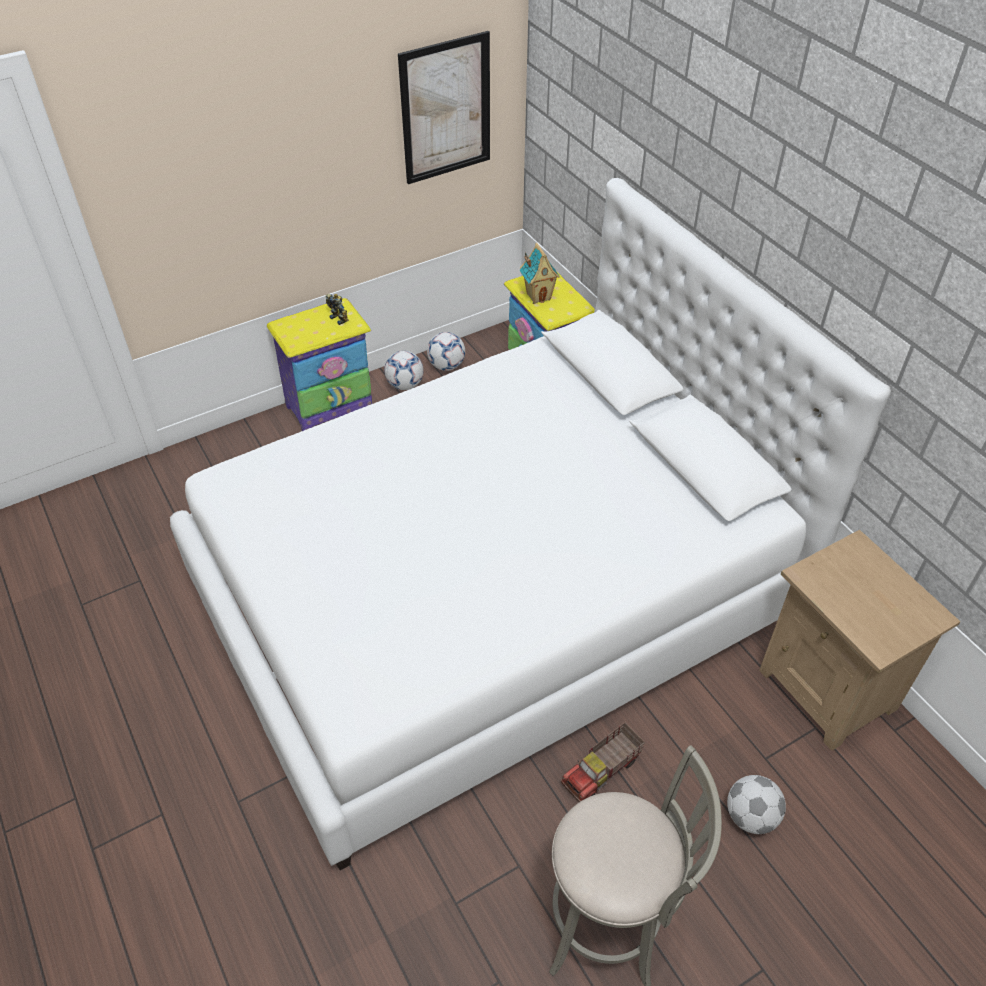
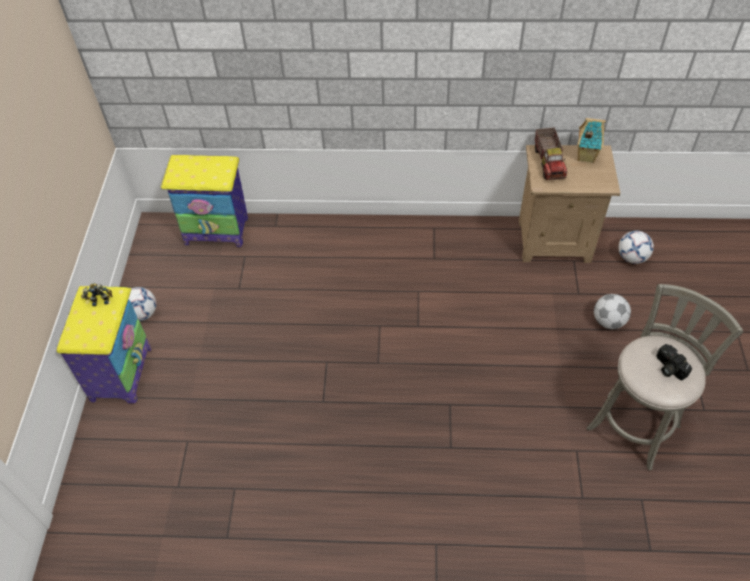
camera: 55 degrees left, 5 degrees up
white bed [170,178,891,870] -> none
picture [398,31,490,184] -> none
football [427,332,465,371] -> football moved to [619,230,654,264]
toy house [520,243,560,304] -> toy house moved to [577,118,606,163]
toy truck [561,722,645,802] -> toy truck moved to [535,128,567,180]
none -> camera [656,344,692,381]

